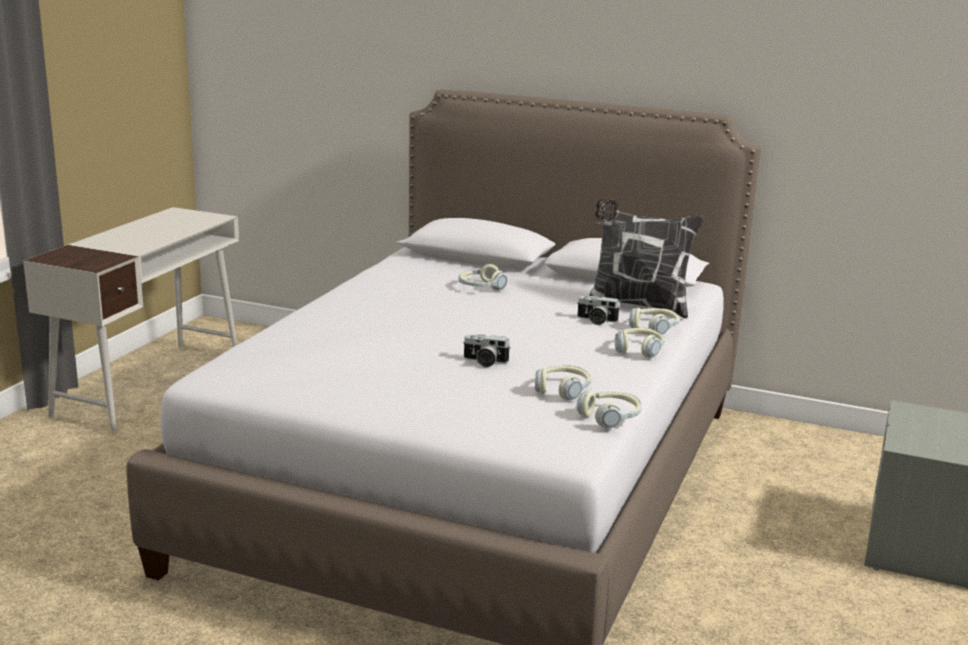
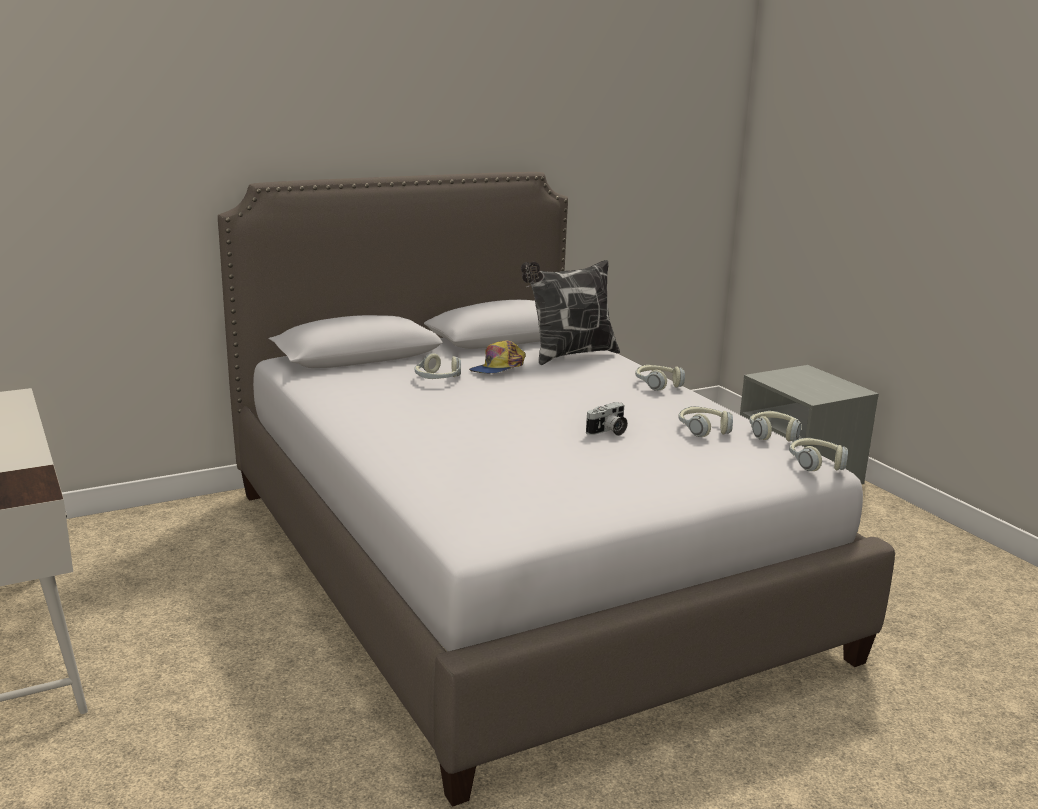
camera: 50 degrees left, 0 degrees up
camera [577,296,621,325] -> none
headphones [629,308,680,335] -> headphones moved to [789,438,848,471]
none -> cap [469,341,526,373]

